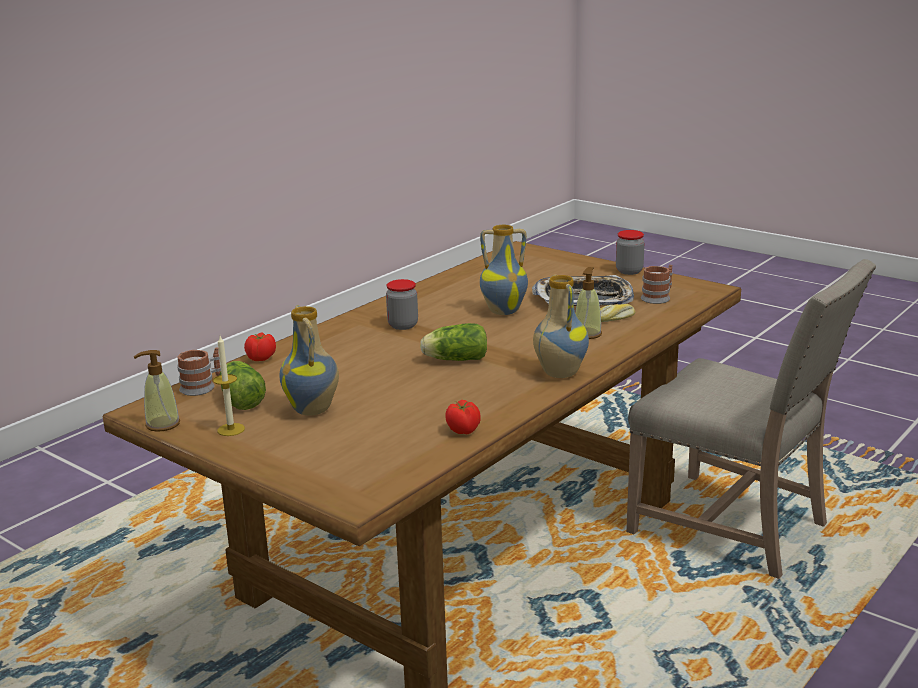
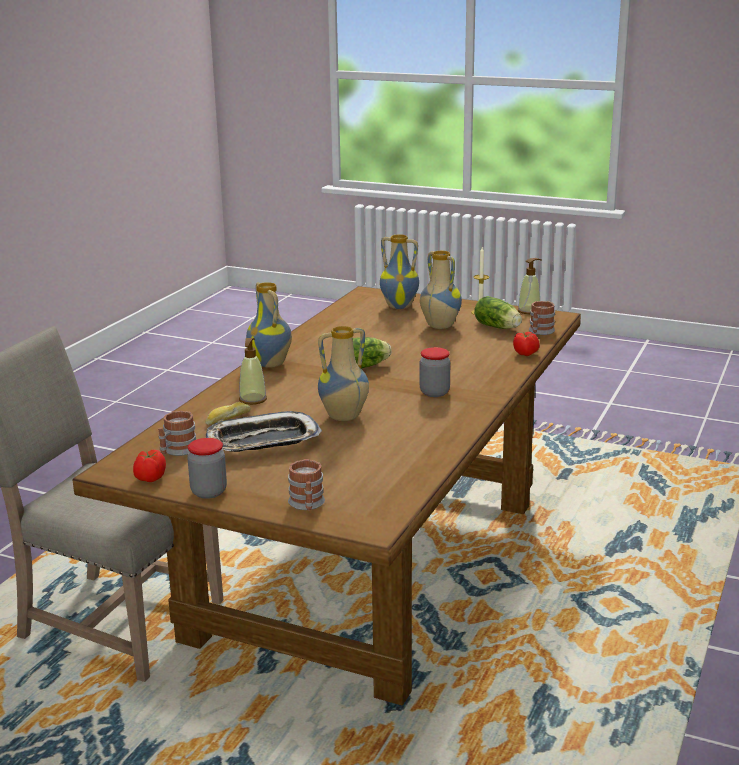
camera: 165 degrees right, 0 degrees up
tomato [445,400,480,434] -> tomato moved to [133,450,166,482]
none -> mug [288,459,325,511]
none -> vase [380,234,419,309]

